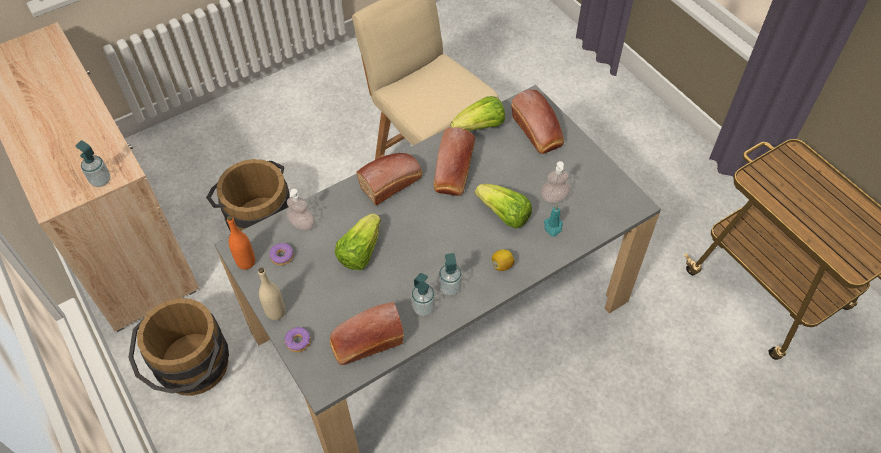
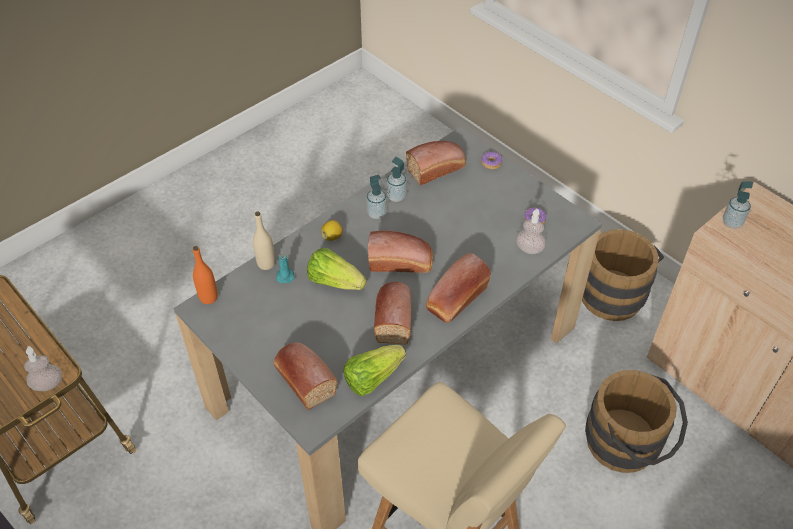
camera: 170 degrees right, 5 degrees down
orange bottle [227,216,255,270] -> orange bottle moved to [193,246,218,304]
beige bottle [258,267,285,320] -> beige bottle moved to [253,212,275,270]
lettuce [335,213,381,270] -> none
soap dispenser [540,161,571,203] -> soap dispenser moved to [24,346,62,391]
none -> bread [368,231,433,273]

